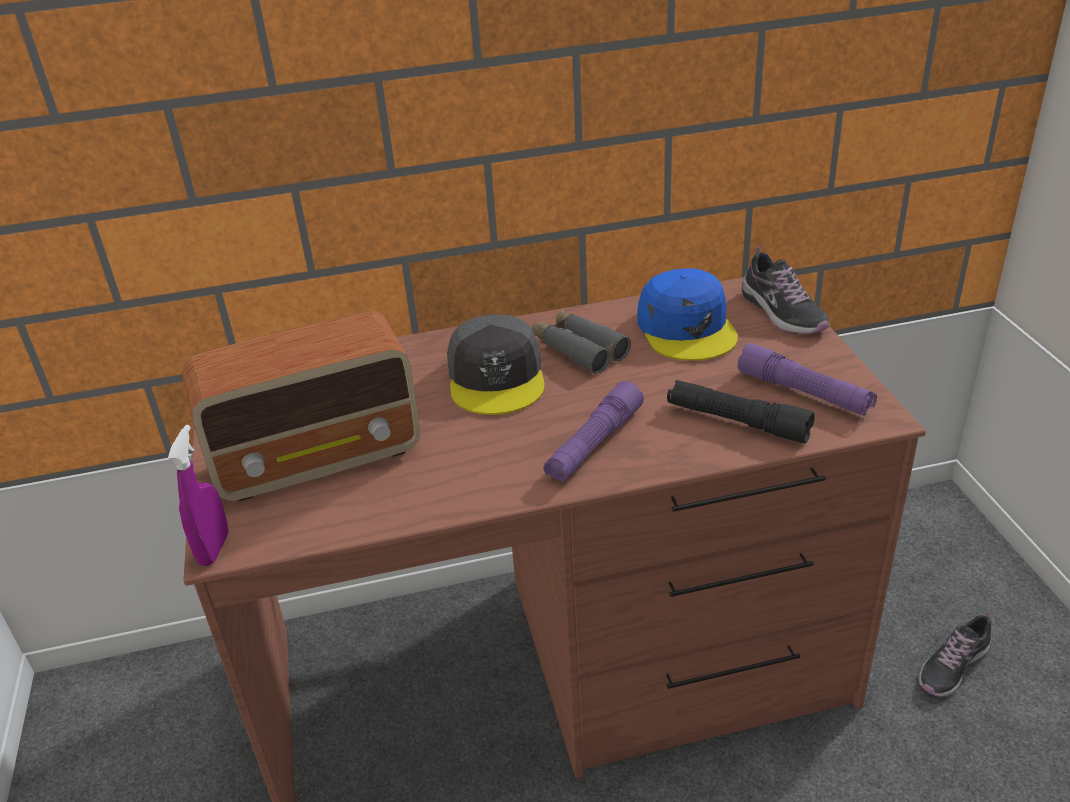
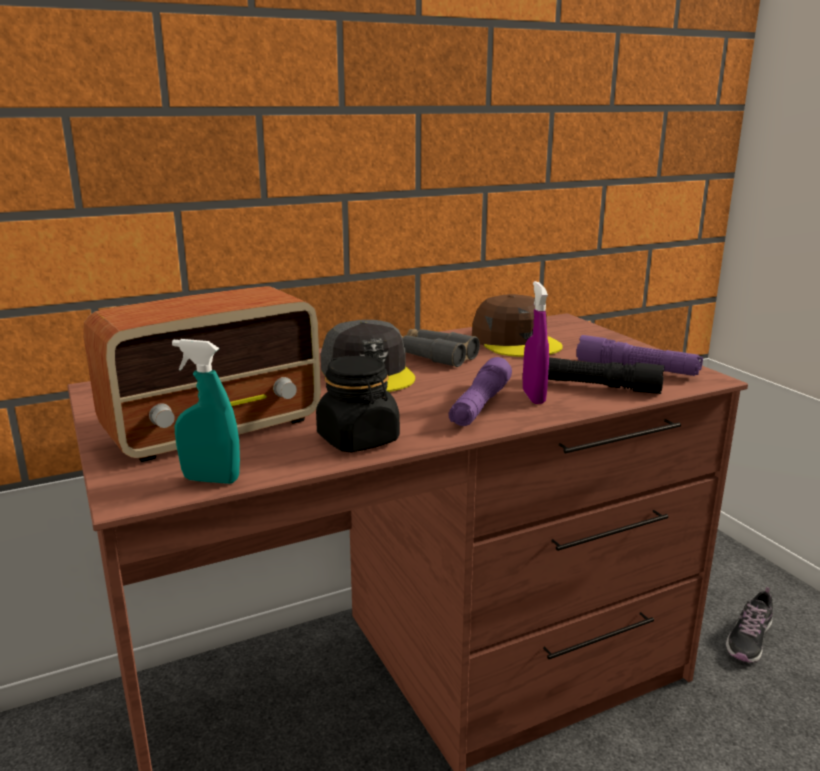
camera: 15 degrees left, 15 degrees down
purple spray bottle [168,425,229,566] -> purple spray bottle moved to [523,281,549,404]
blue cap [638,268,738,361] -> brown cap [472,294,563,357]
shoe [742,246,830,334] -> none
none -> turquoise spray bottle [172,339,240,484]
none -> black jar [316,356,400,452]

